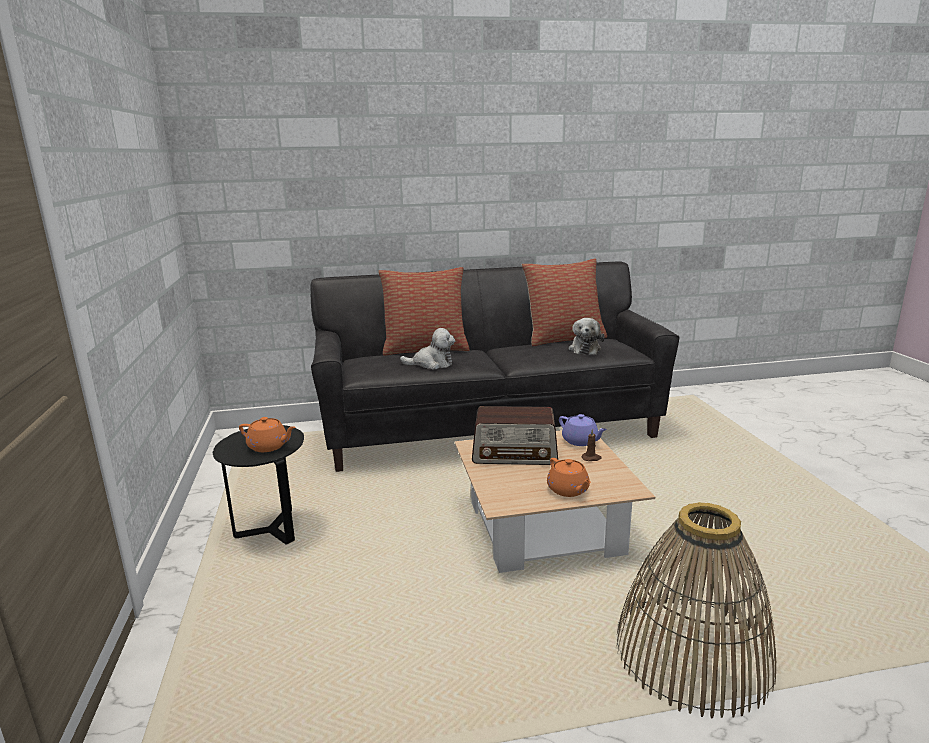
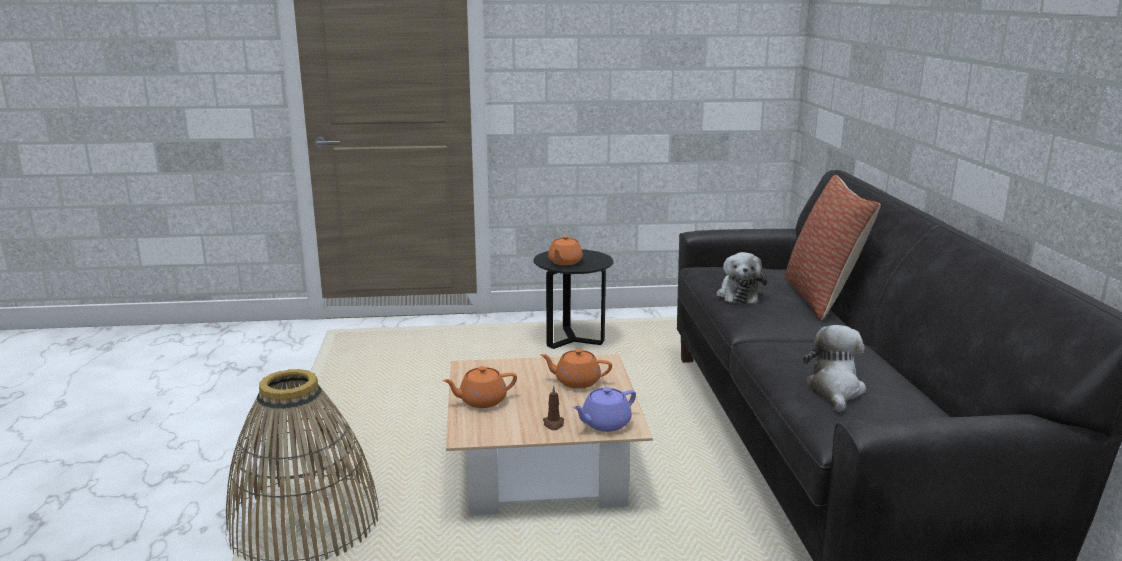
camera: 95 degrees right, 0 degrees up
radio [472,406,558,465] -> orange teapot [540,349,612,389]
pillow [522,259,607,346] -> none
plush toy [568,318,605,355] -> plush toy turned 90 degrees clockwise [803,325,866,412]

